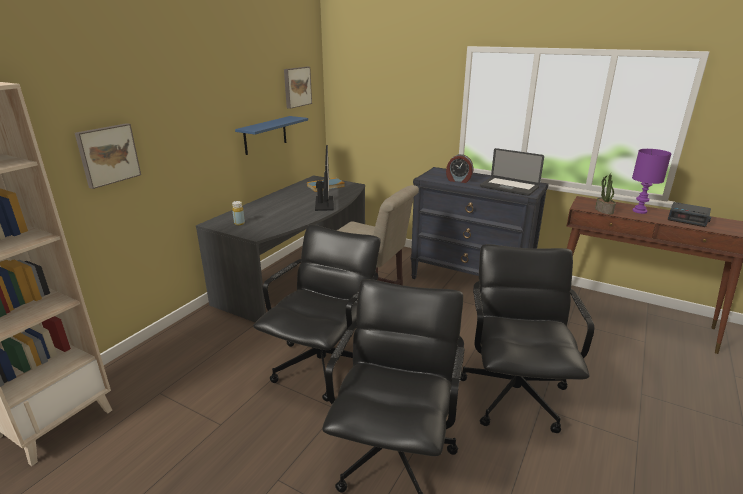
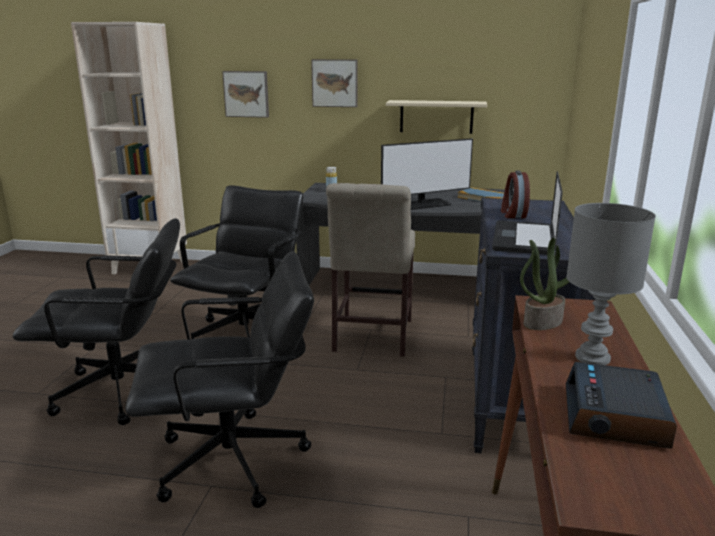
camera: 70 degrees right, 5 degrees down
blue shelf [235,116,308,155] -> beige shelf [386,100,487,134]
black office chair [253,224,381,402] -> black office chair turned 75 degrees counterclockwise [170,185,303,340]
picture [284,67,312,109] -> picture moved to [311,59,358,107]
purple table lamp [632,149,671,214] -> grey table lamp [566,203,656,365]

